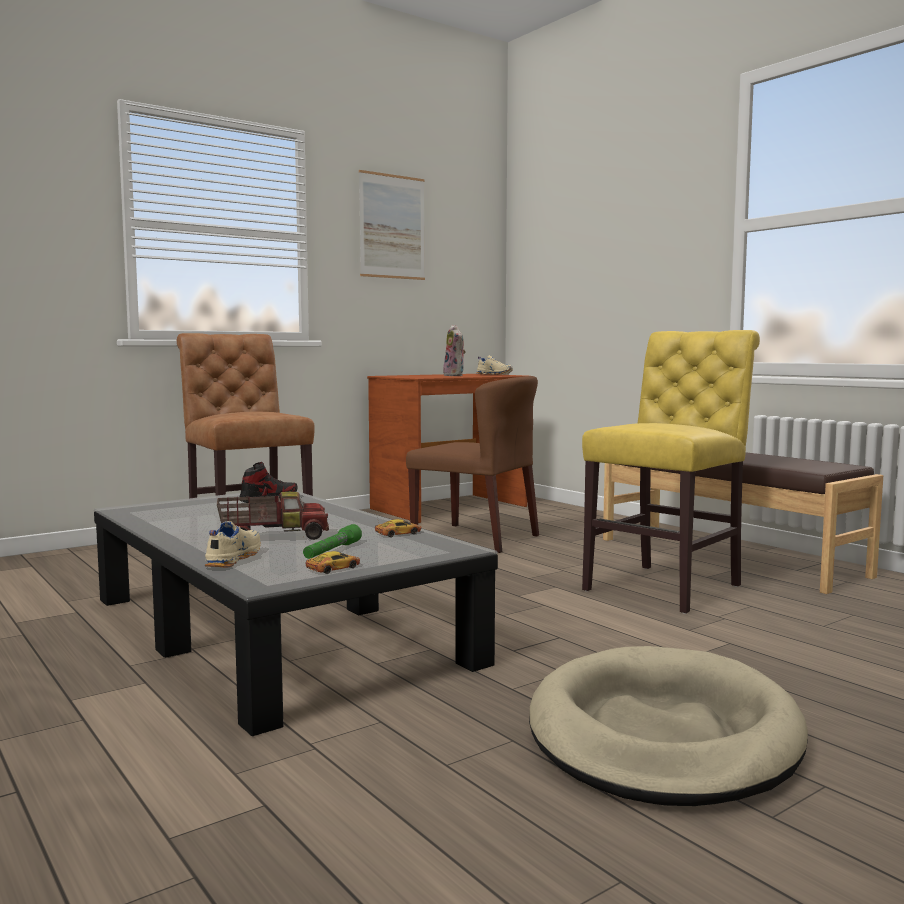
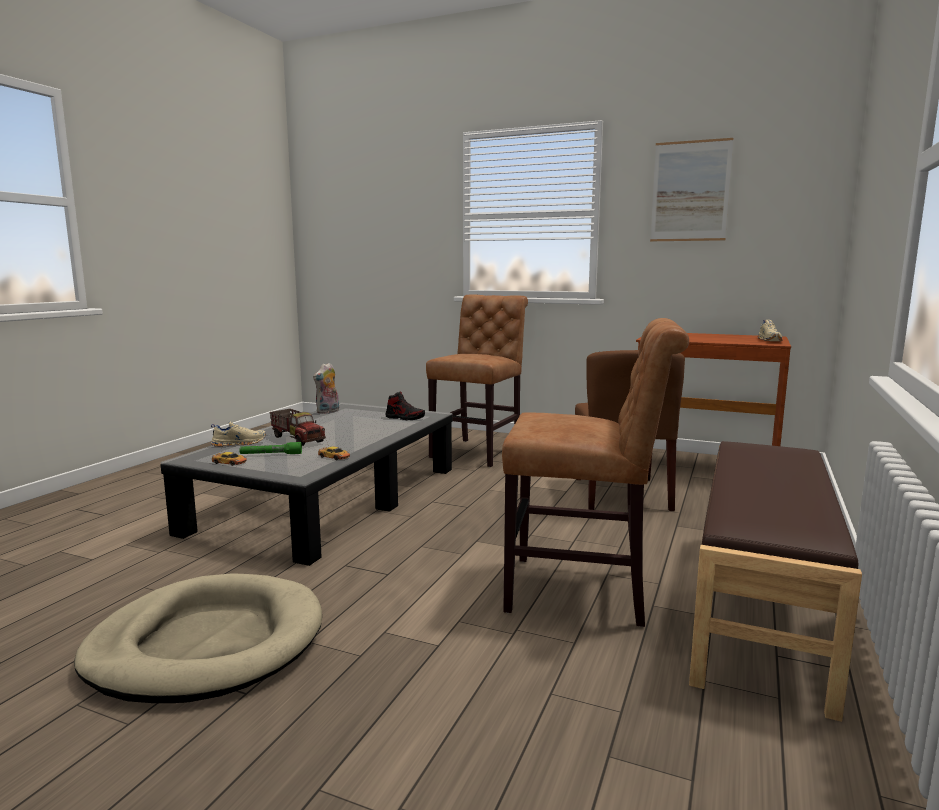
camera: 60 degrees right, 5 degrees up
plush toy [443,325,466,376] -> plush toy moved to [313,363,339,414]
yellow chair [582,330,760,614] -> brown chair [502,318,689,627]

